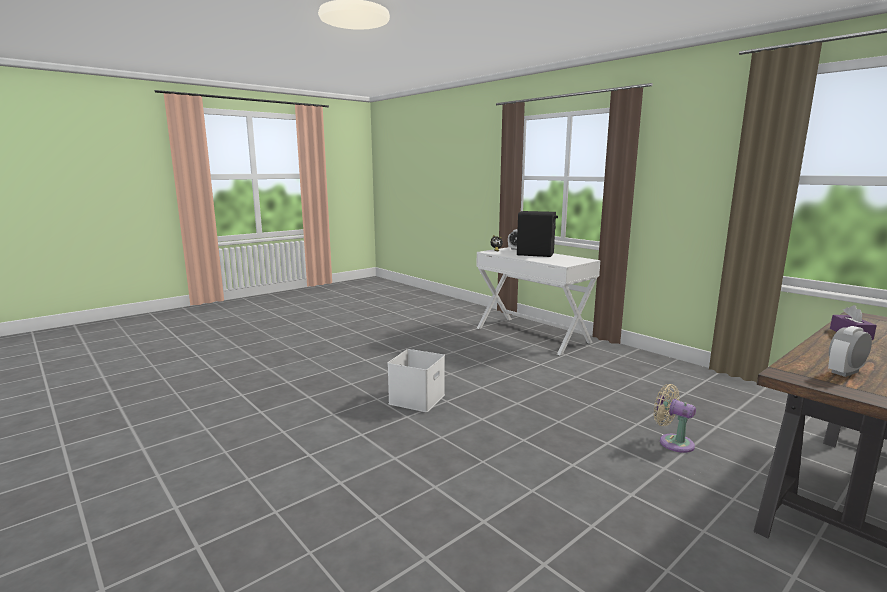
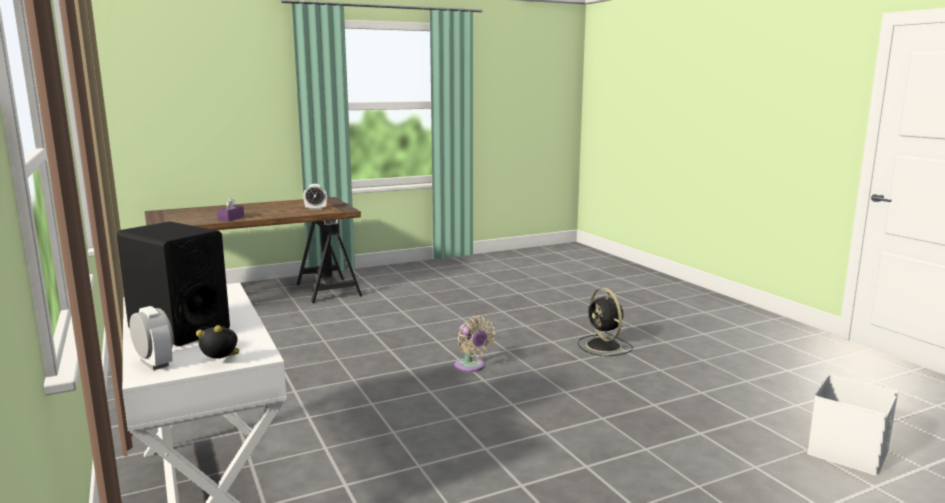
camera: 165 degrees left, 0 degrees up
white storage box [388,349,445,412] -> white storage box moved to [807,375,898,476]
beige fan [653,384,696,453] -> beige fan moved to [454,316,495,372]
none -> black fan [578,288,633,356]

